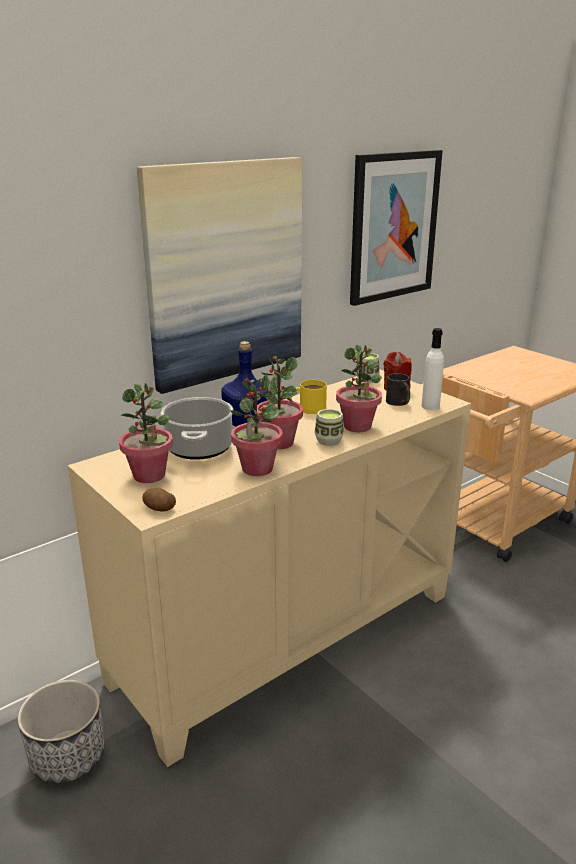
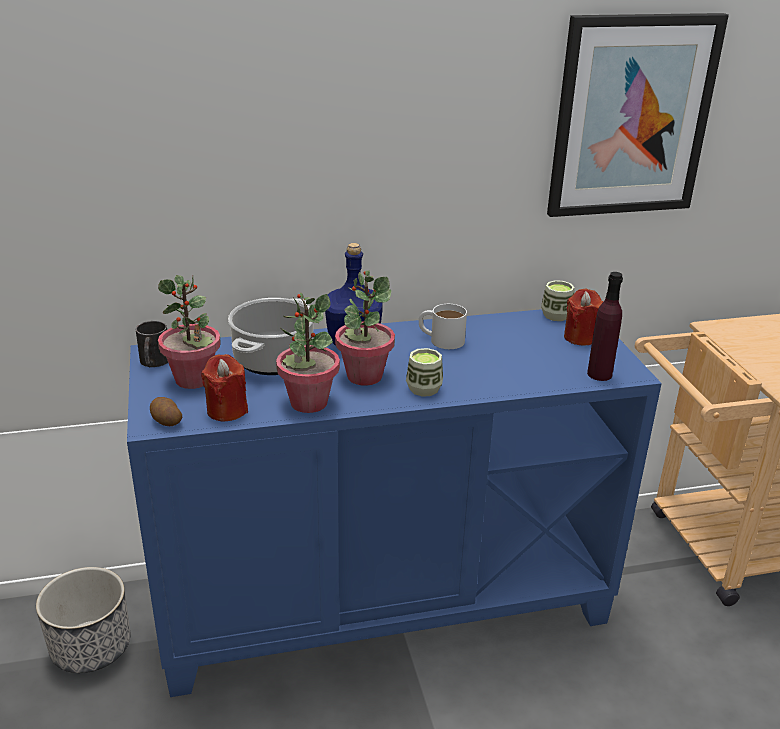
camera: 25 degrees right, 5 degrees up
beige cabinet [68,369,471,767] -> blue cabinet [127,309,662,697]
picture [137,157,302,394] -> none
yellow mug [290,380,327,414] -> white mug [419,304,467,349]
potted plant [336,345,382,432] -> none
black mug [386,373,410,406] -> black mug moved to [136,321,168,367]
white bottle [422,328,444,410] -> purple bottle [587,272,623,381]
none -> red candle [201,354,248,422]

